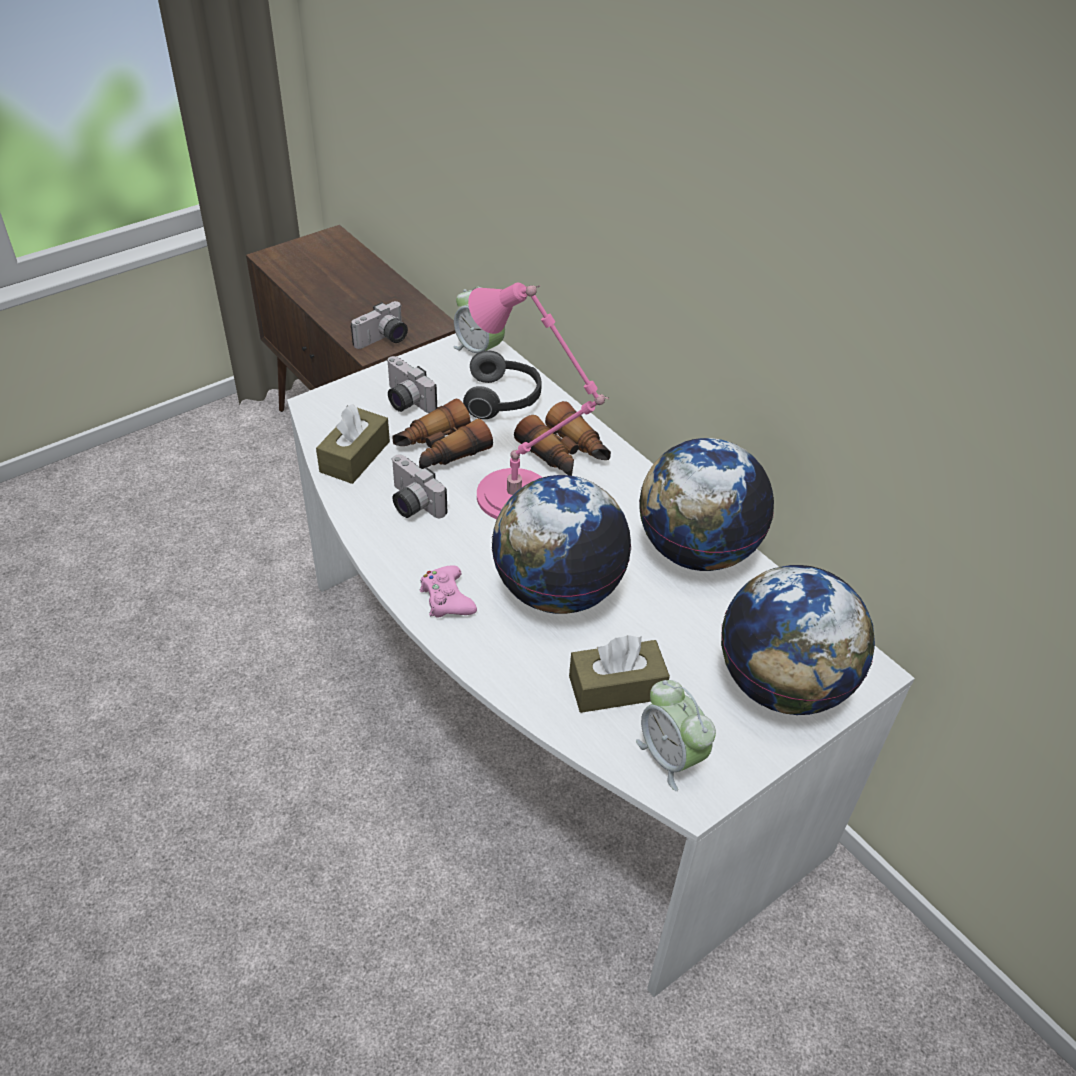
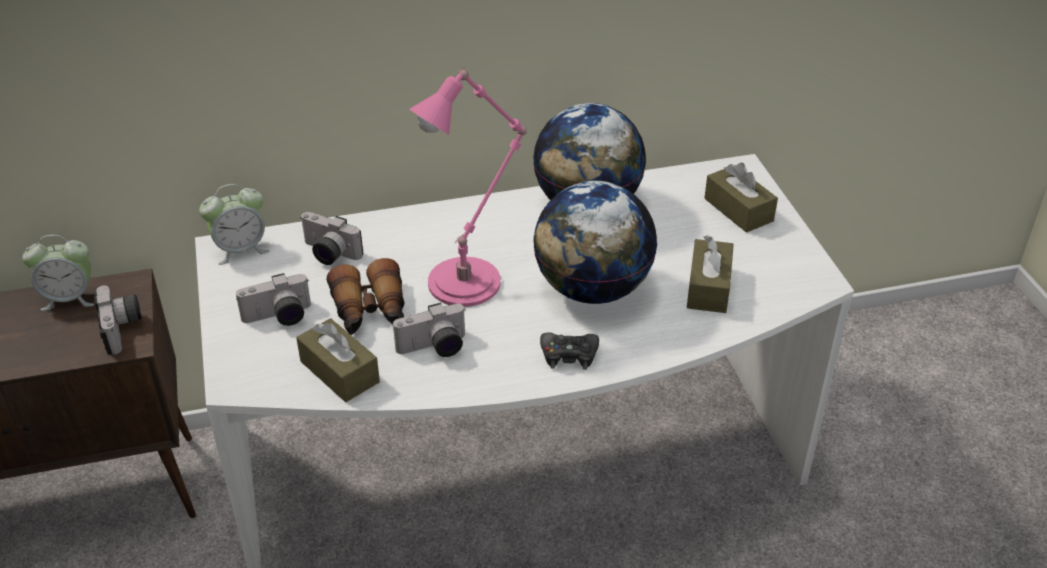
camera: 65 degrees left, 5 degrees down
pink game controller [420,565,477,618] -> black game controller [540,332,599,370]
headphones [463,350,542,419] -> camera [300,212,363,265]
binoculars [514,401,611,476] -> none
alarm clock [636,680,716,791] -> alarm clock moved to [22,235,95,311]
globe [721,565,875,715] -> brown tissue box [704,162,778,233]

